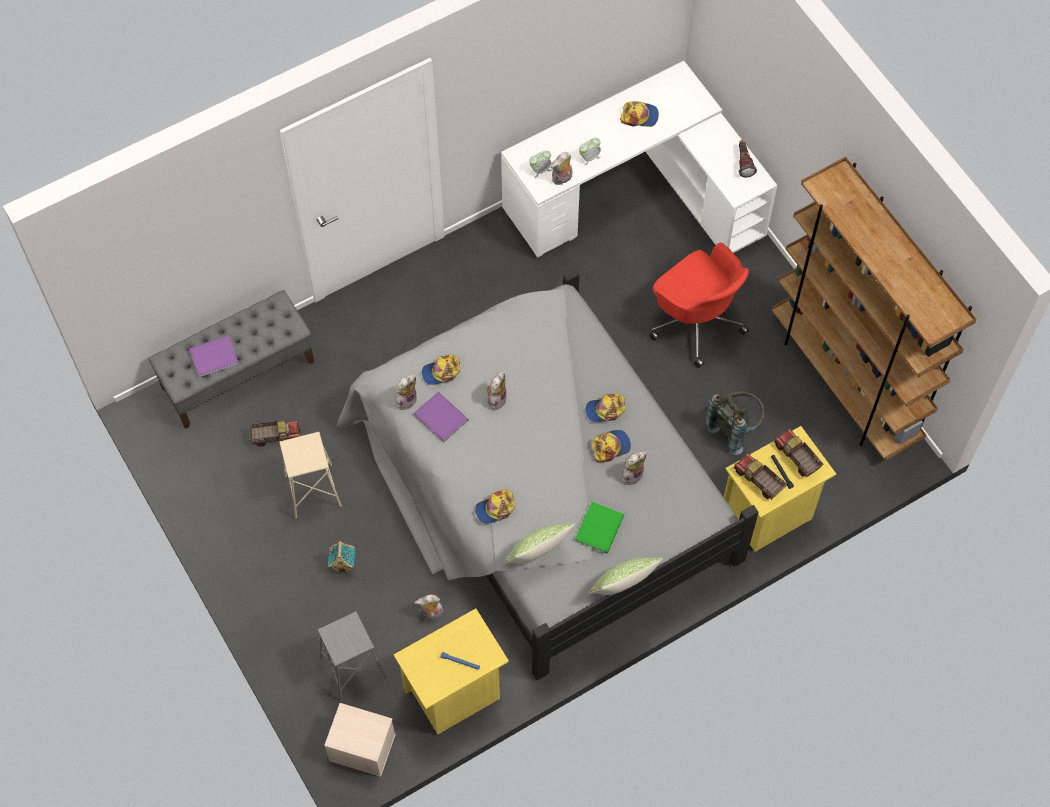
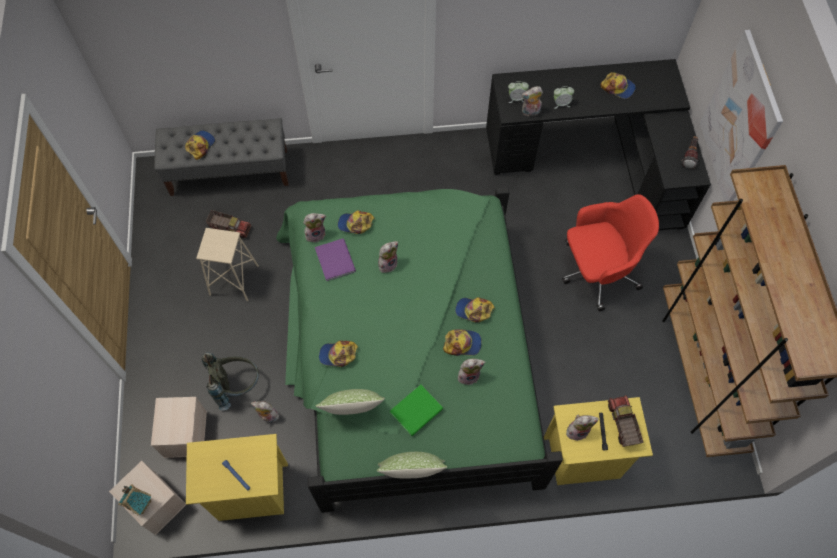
camera: 25 degrees right, 0 degrees up
purple book [189,336,239,377] -> cap [185,131,215,160]
grey stool [317,611,387,701] -> beige storage box [151,397,207,458]
toy house [328,541,355,573] -> toy house moved to [118,484,151,515]
grey bed [336,269,759,680] -> green bed [276,187,563,513]
white desk [501,61,777,258] -> black desk [486,59,711,230]
red office chair [649,242,749,368] -> red office chair turned 90 degrees counterclockwise [562,194,659,311]
grey backpack [706,392,764,455] -> grey backpack moved to [201,353,259,411]
toy truck [734,453,787,500] -> plush toy [566,415,599,441]
none -> picture [700,30,783,202]

